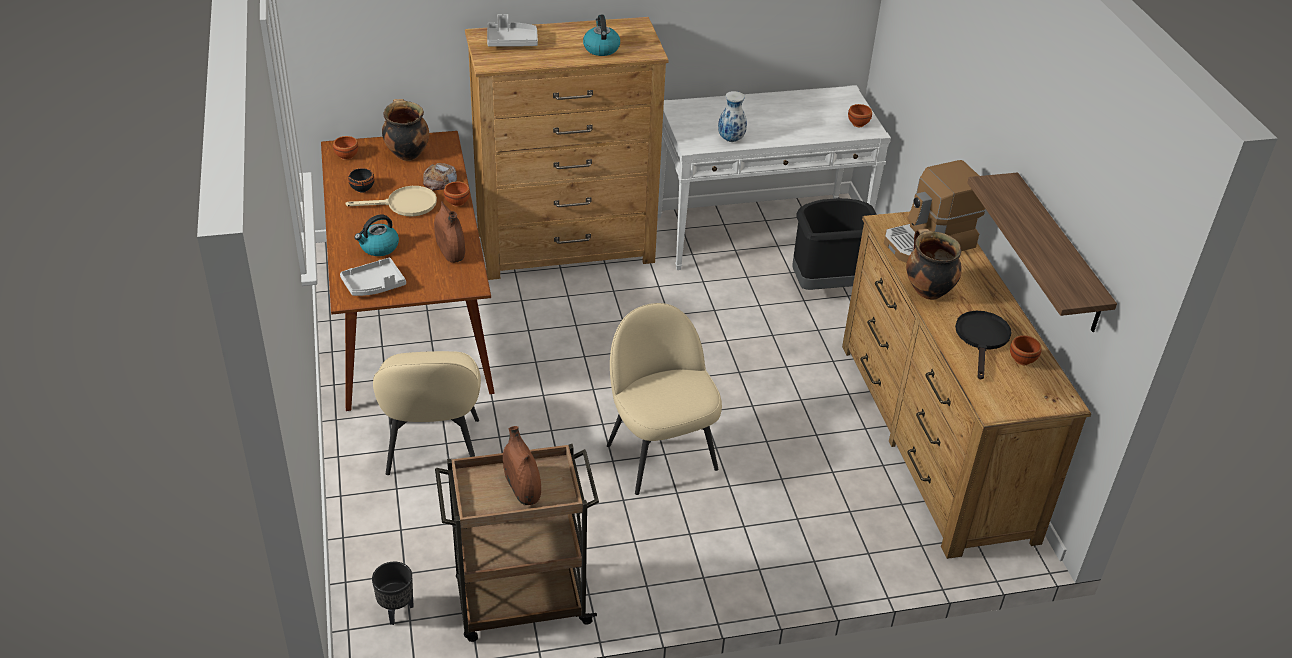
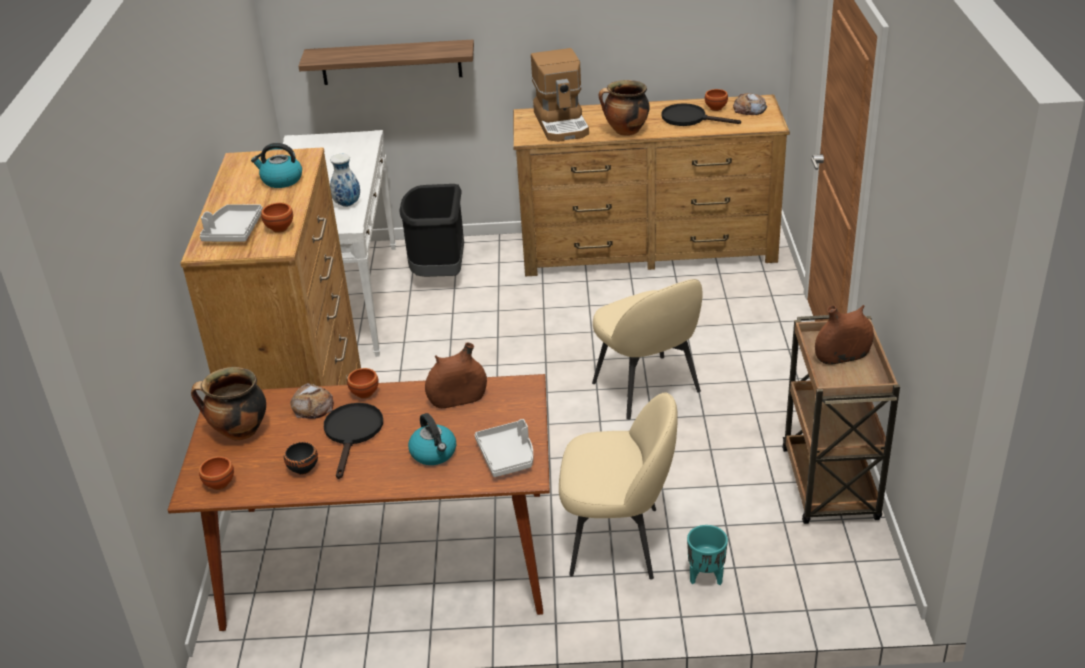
camera: 75 degrees left, 5 degrees down
beige frying pan [345,186,437,217] -> black frying pan [324,403,383,479]
black planter [372,562,414,625] -> none
beige chair [607,303,722,495] -> beige chair turned 105 degrees counterclockwise [592,279,703,420]
brown bowl [848,104,872,127] -> brown bowl moved to [261,203,293,233]
shelf [967,172,1117,332] -> shelf moved to [298,39,474,85]
none -> turquoise planter [687,525,728,585]
none -> bread [733,93,767,115]

